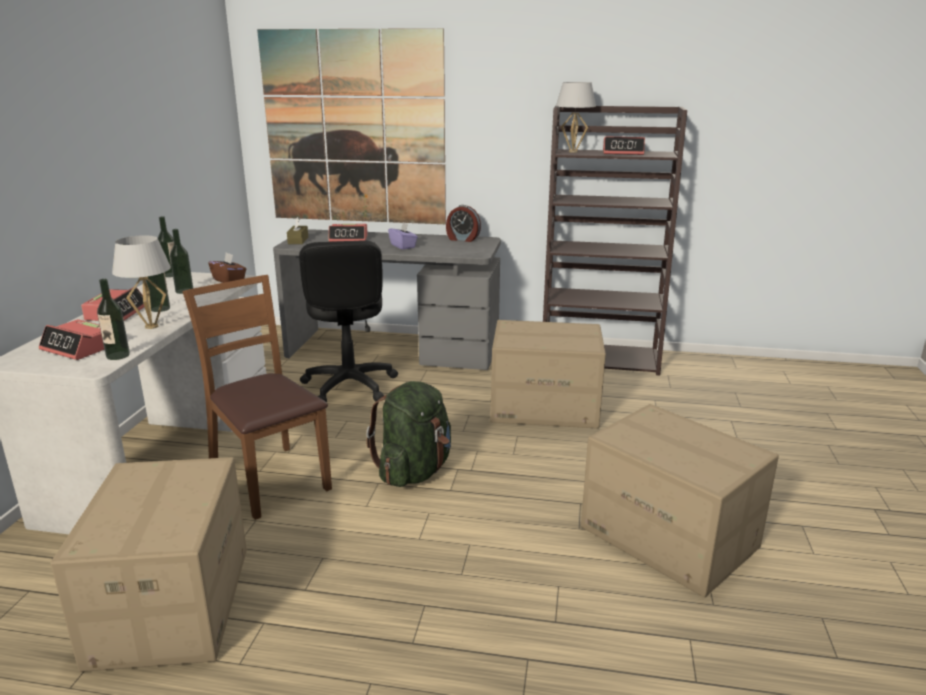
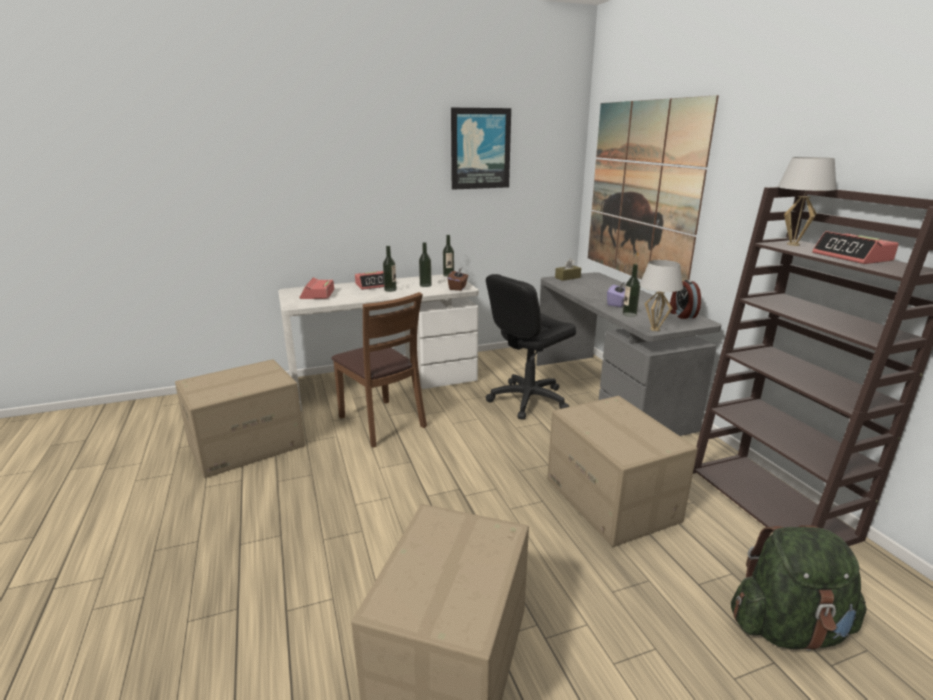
camera: 60 degrees right, 0 degrees up
bottle [97,279,130,360] -> bottle moved to [623,264,640,317]
white table lamp [112,235,171,329] -> white table lamp moved to [640,260,683,331]
brown chair [182,275,332,520] -> brown chair turned 120 degrees clockwise [331,292,427,448]
alarm clock [329,224,368,242] -> none
green backpack [366,381,451,487] -> green backpack moved to [731,525,867,650]
none -> picture [451,108,511,190]

